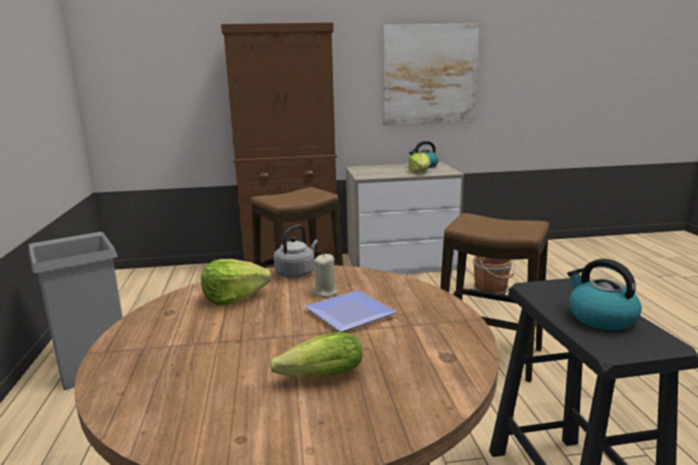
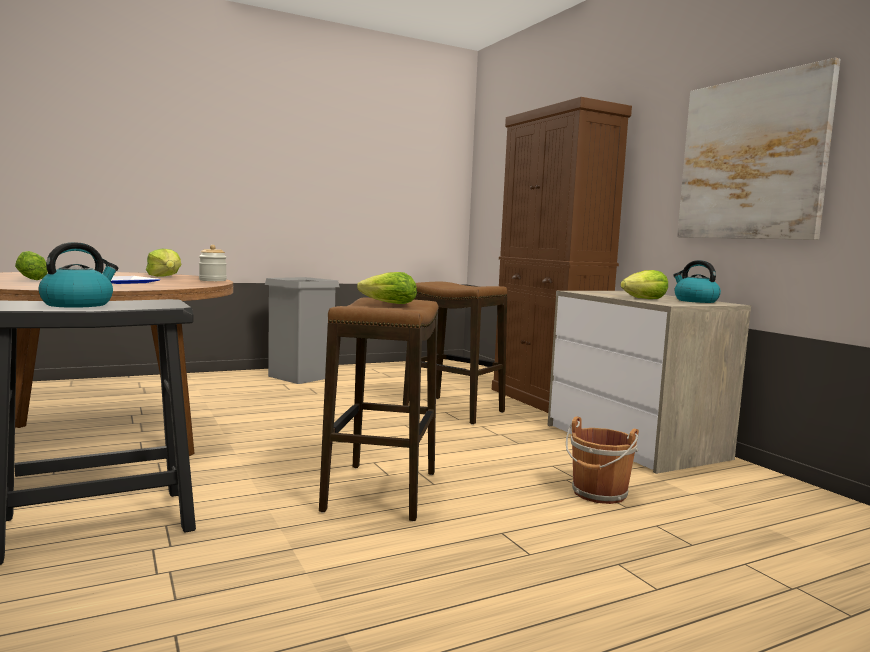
camera: 70 degrees right, 10 degrees down
grey kettle [274,225,318,278] -> jar [199,245,227,281]
beige candle [313,254,337,297] -> none
none -> lettuce [357,272,417,304]

